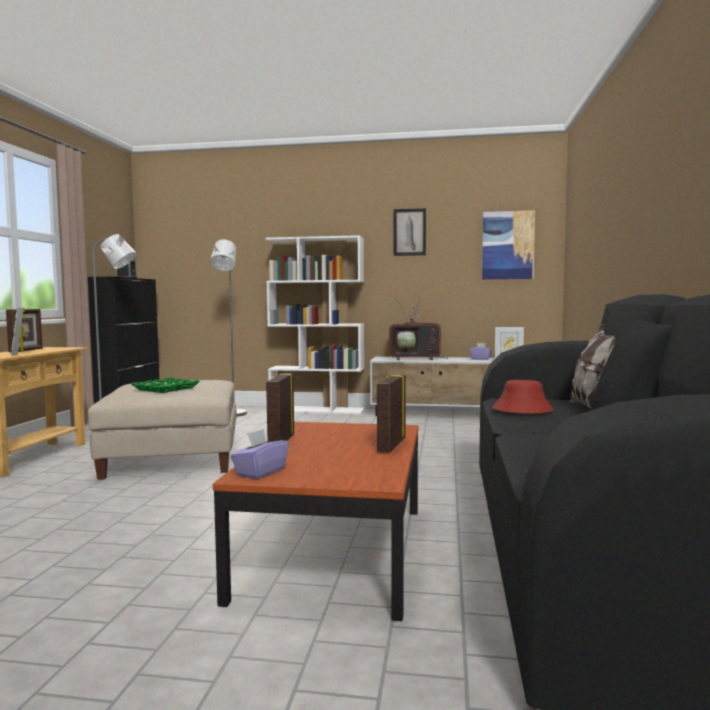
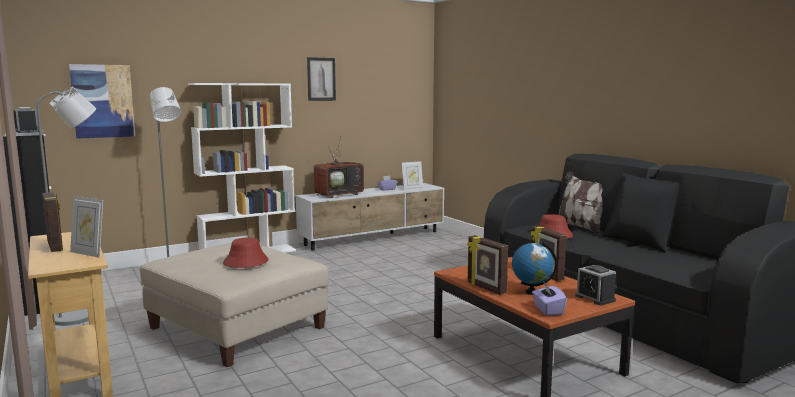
camera: 40 degrees left, 5 degrees up
green tray [131,377,200,393] -> red hat [223,237,269,268]
picture [482,210,535,280] -> picture moved to [69,64,135,139]
none -> globe [512,242,557,295]
none -> alarm clock [575,265,616,305]

